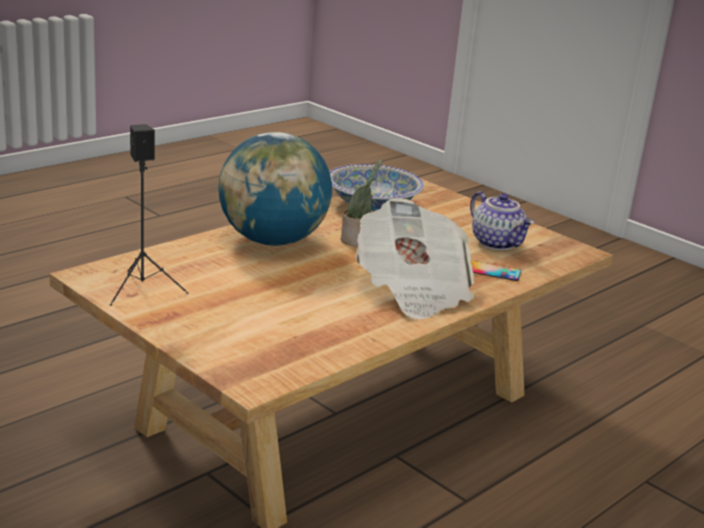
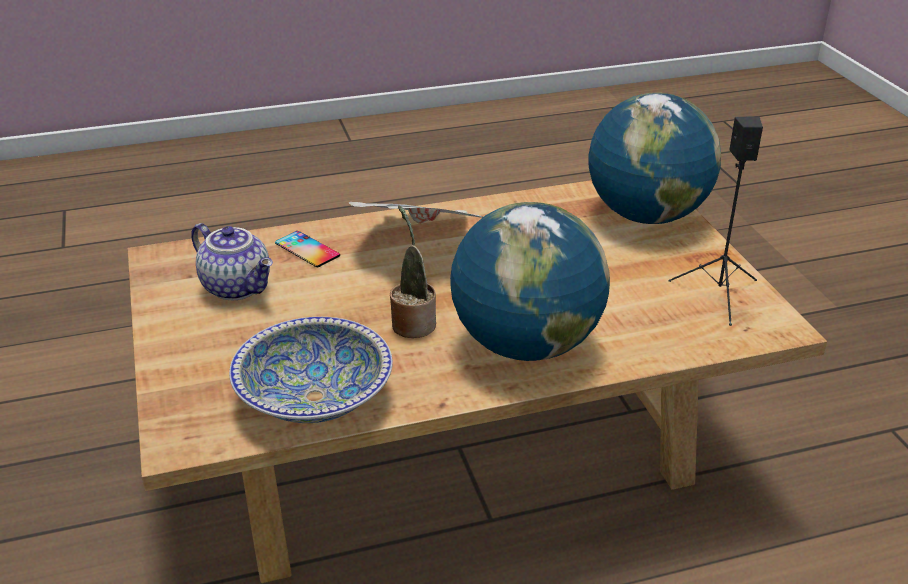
camera: 150 degrees left, 10 degrees up
teapot [470,191,534,250] -> teapot turned 135 degrees clockwise [191,223,273,300]
none -> globe [588,92,721,224]

